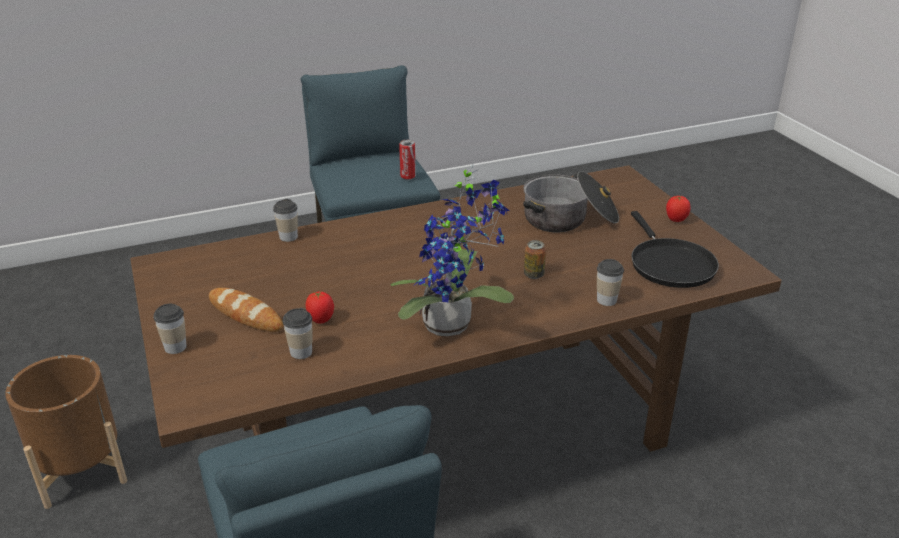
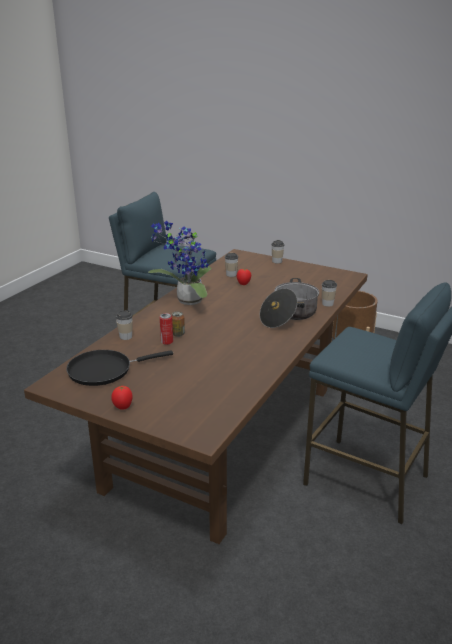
camera: 140 degrees right, 5 degrees down
bread [209,288,283,332] -> none
can [399,140,416,179] -> can moved to [160,313,173,345]
cooking pot [523,171,619,233] -> cooking pot moved to [260,278,319,328]
black frying pan [631,211,719,288] -> black frying pan turned 60 degrees counterclockwise [66,350,173,386]

